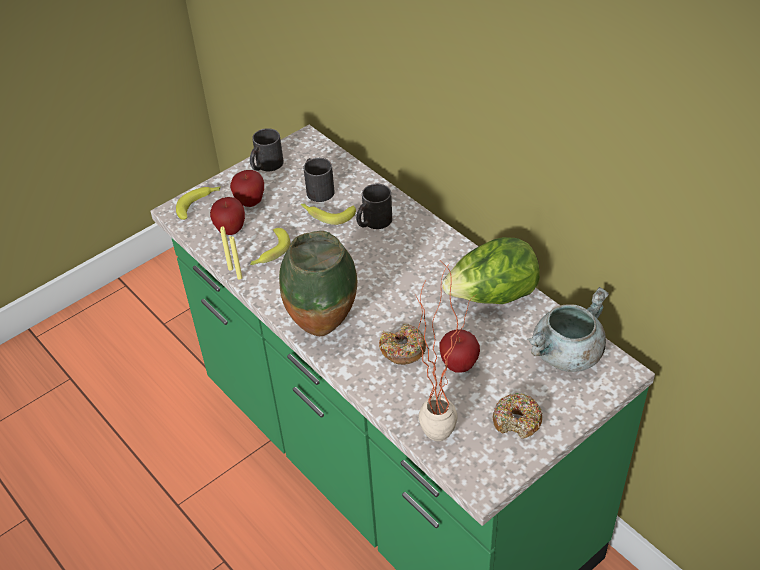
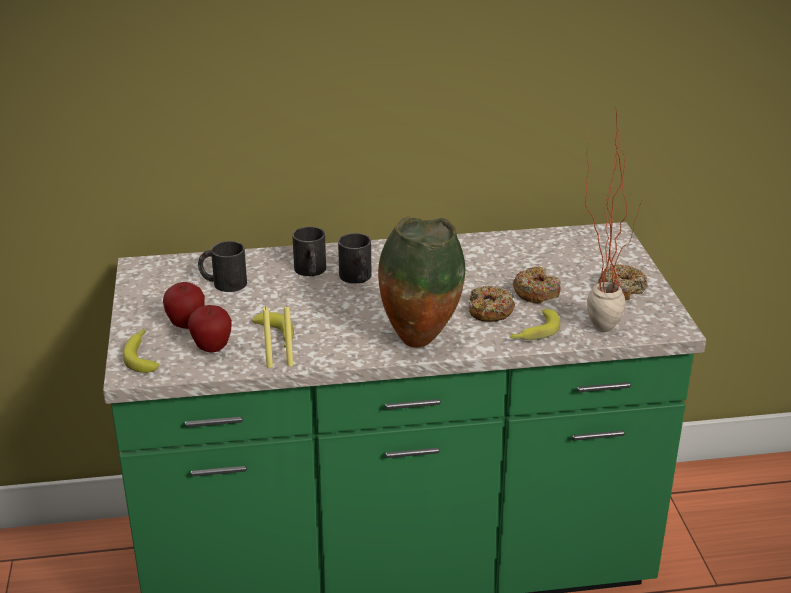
camera: 60 degrees left, 15 degrees down
black mug [250,128,284,171] -> black mug moved to [338,233,372,284]
banana [301,203,356,225] -> banana moved to [510,309,560,340]
apple [439,329,480,373] -> donut [513,267,561,303]
lettuce [442,237,540,304] -> none
grey cooking pot [528,287,609,372] -> none

